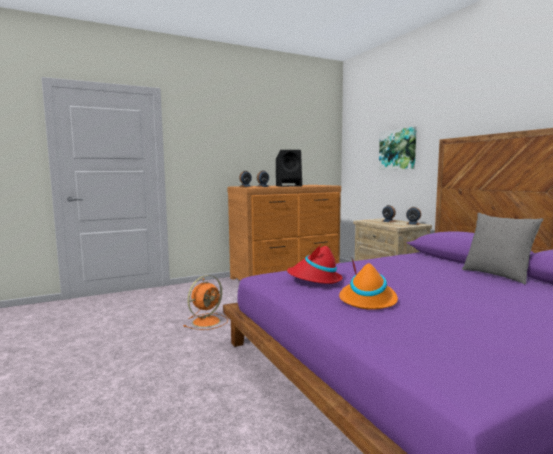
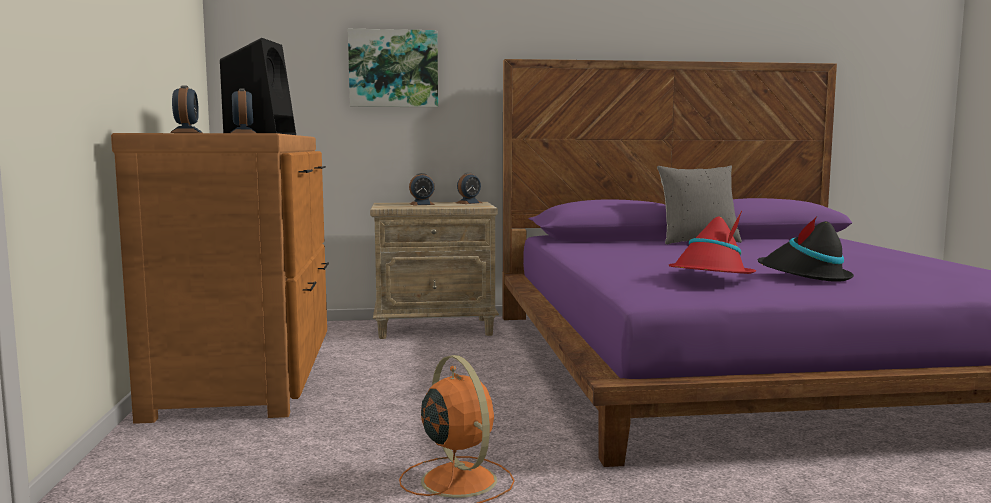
camera: 70 degrees left, 0 degrees up
orange hat [339,259,398,310] -> black hat [758,217,854,282]

